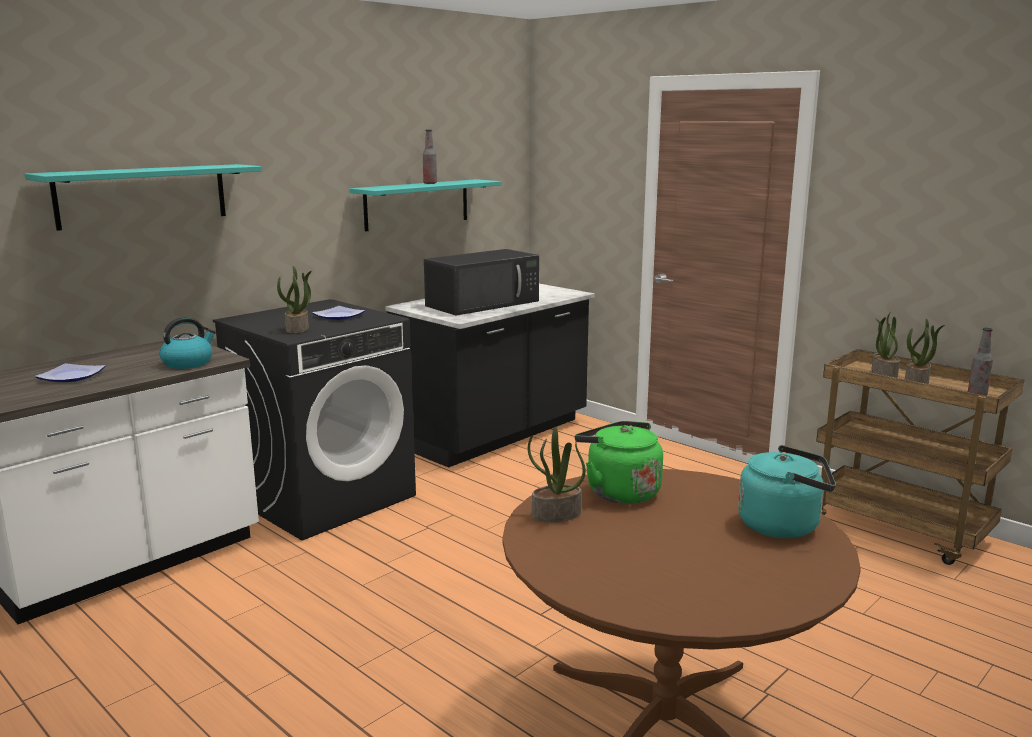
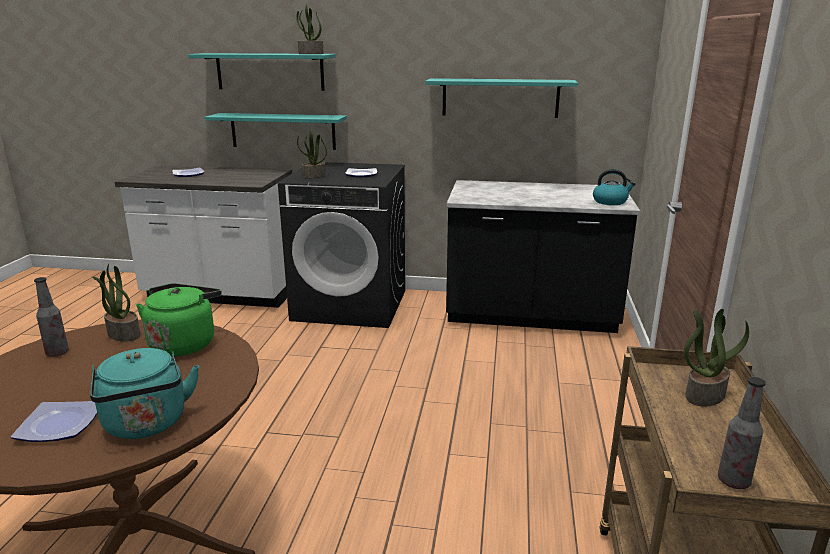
camera: 55 degrees right, 5 degrees up
kettle [160,317,216,369] -> kettle moved to [593,169,636,205]
bottle [423,129,437,184] -> bottle moved to [34,277,69,357]
black microwave [424,249,539,316] -> none
potted plant [905,318,945,384] -> potted plant moved to [296,5,324,54]
none -> plate [11,401,97,442]
none -> turquoise shelf [204,113,347,150]

